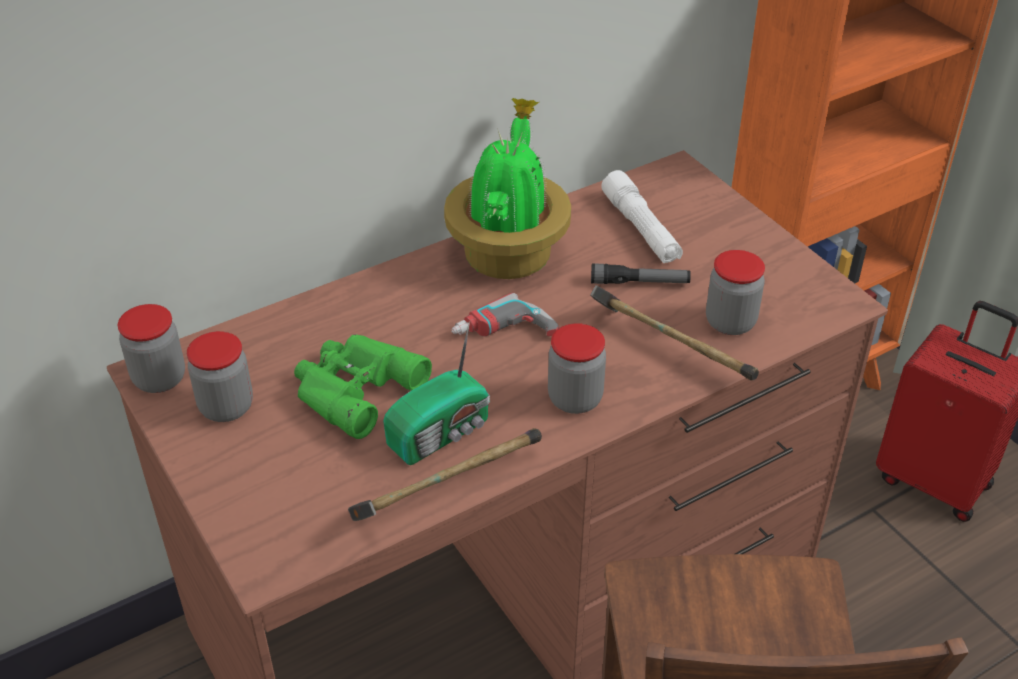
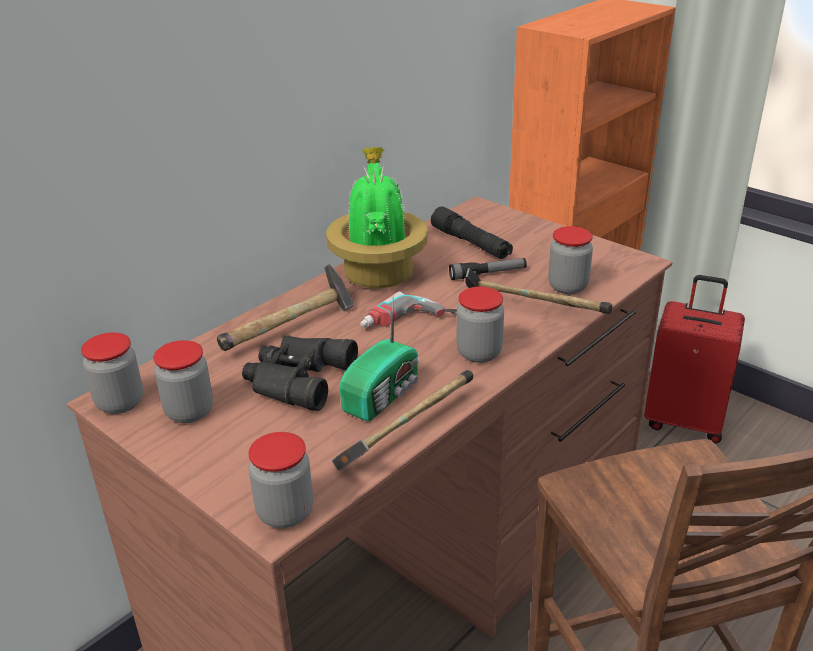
camera: 15 degrees left, 10 degrees down
green binoculars [294,334,432,439] -> black binoculars [242,335,358,411]
white flashlight [601,170,683,263] -> black flashlight [431,206,513,259]
none -> hammer [217,264,354,351]
none -> jar [248,432,313,528]

